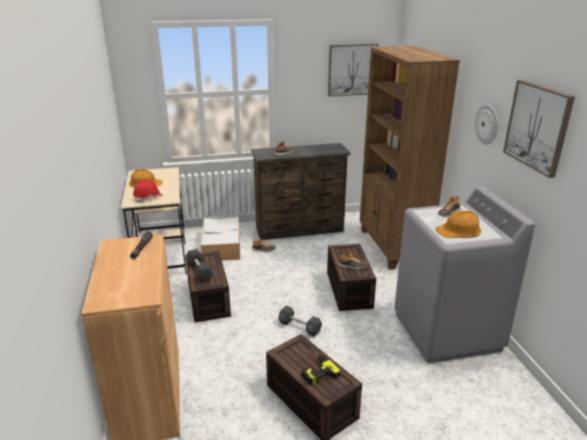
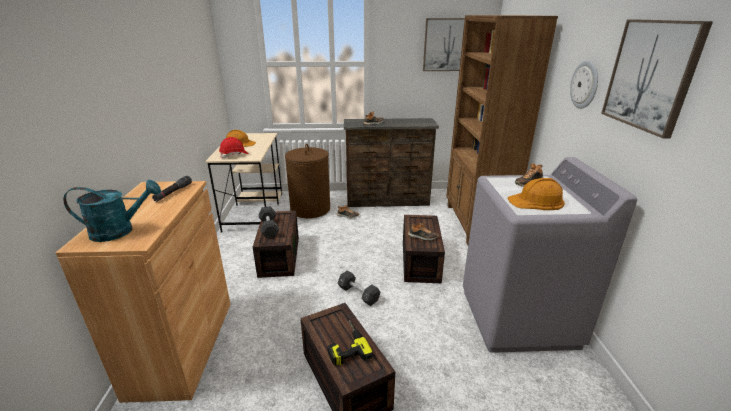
camera: 10 degrees right, 0 degrees up
storage box [201,216,240,261] -> brown laundry basket [285,144,330,218]
none -> turquoise watering can [63,180,161,242]

